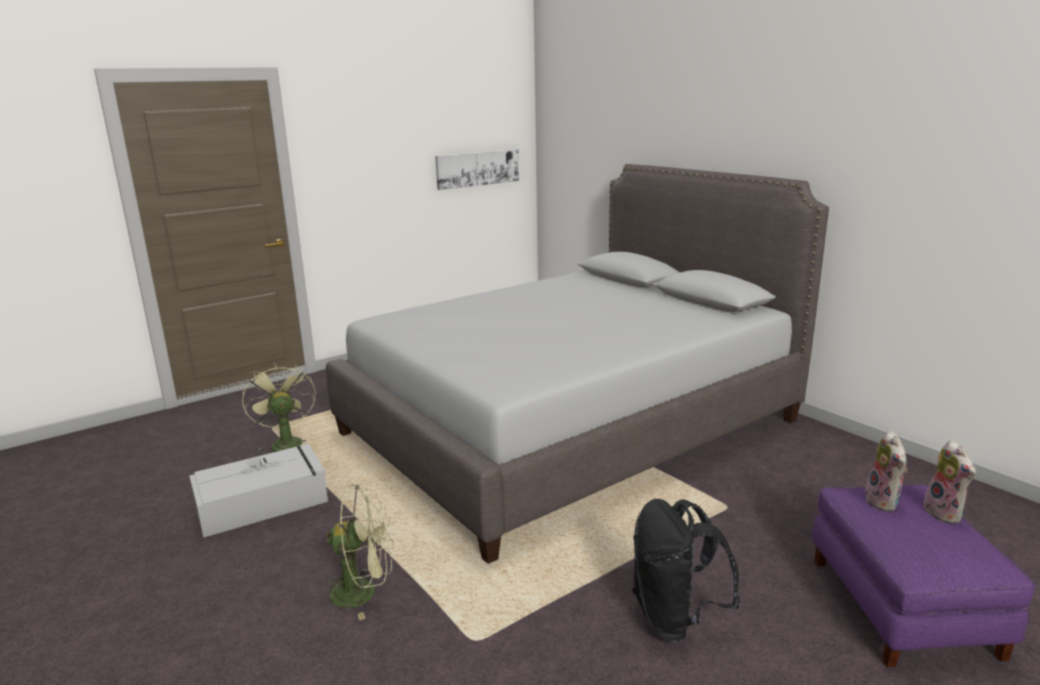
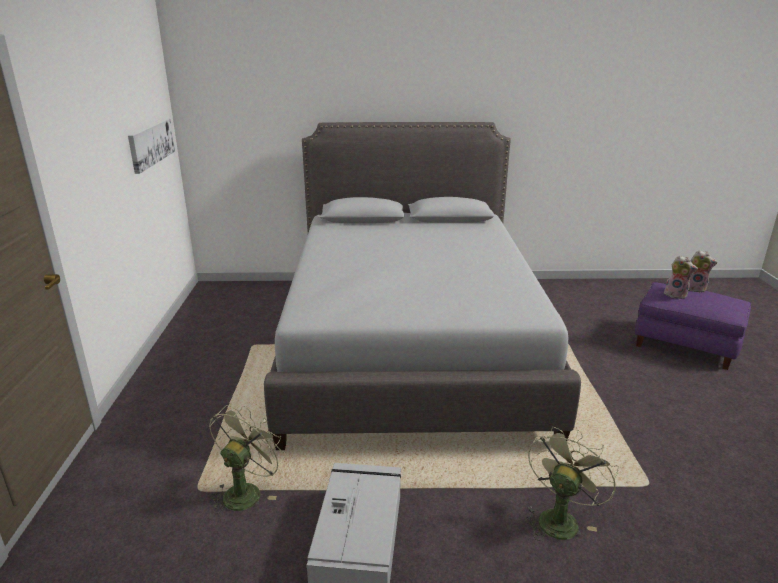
camera: 55 degrees left, 5 degrees up
green fan [242,363,316,455] -> green fan turned 105 degrees clockwise [209,405,286,514]
black backpack [632,499,740,643] -> none

